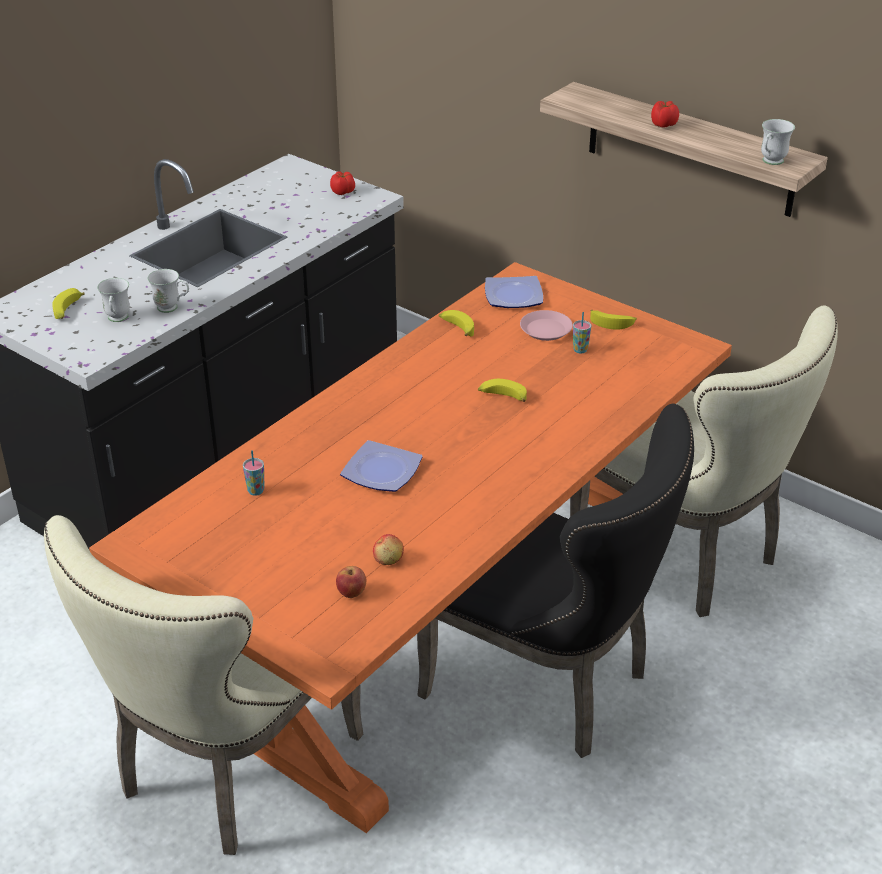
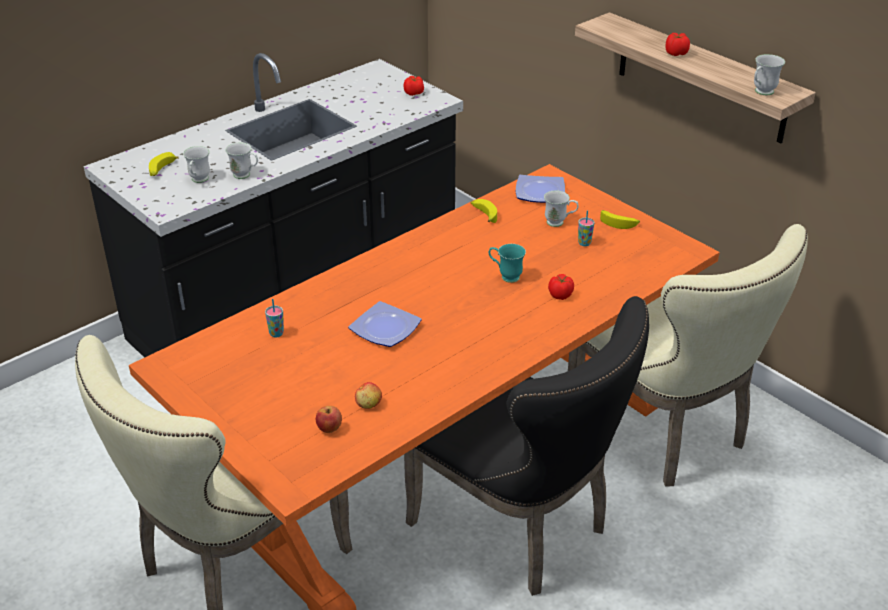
camera: 10 degrees right, 0 degrees up
banana [478,379,527,402] -> turquoise mug [489,244,526,283]
pink plate [520,310,573,341] -> white mug [544,190,579,227]
none -> tomato [548,274,574,300]

